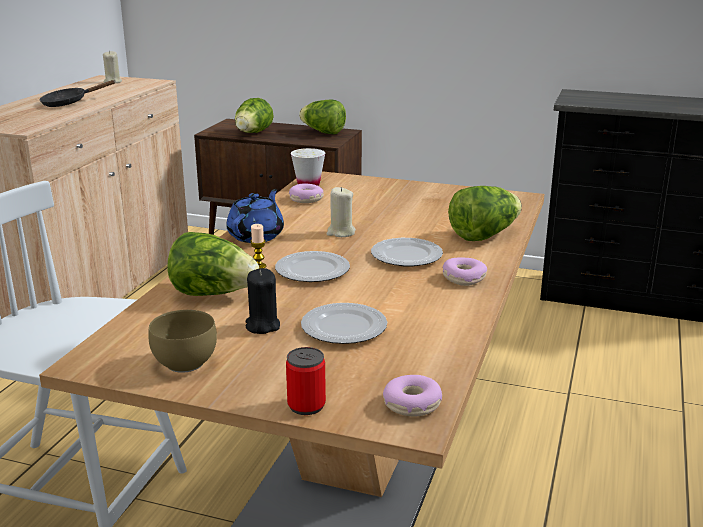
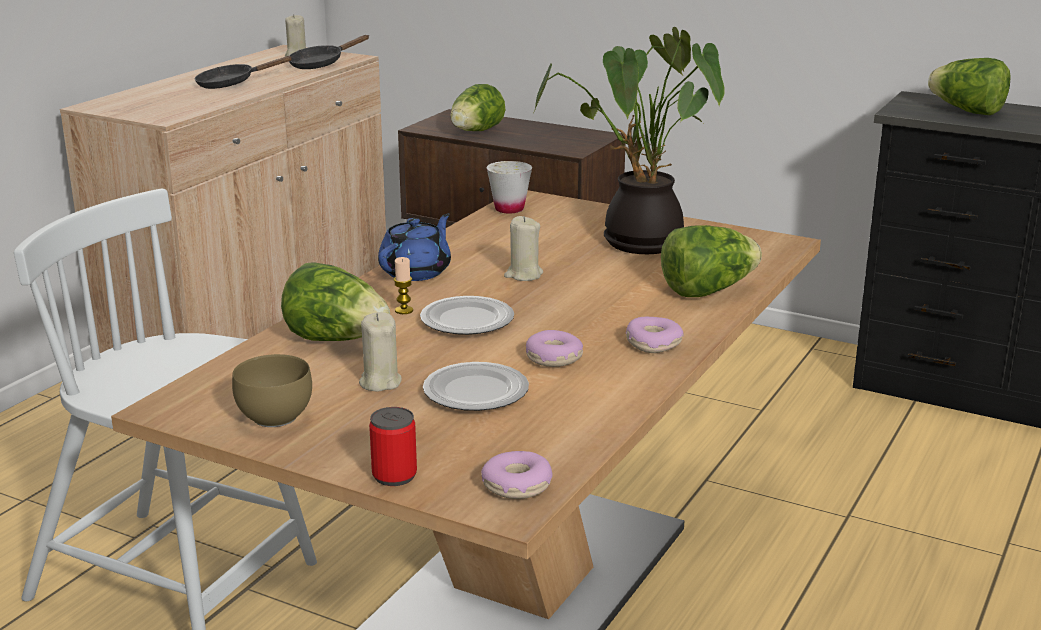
camera: 10 degrees right, 0 degrees up
black candle [246,268,280,334] -> beige candle [359,312,402,392]
donut [289,183,324,203] -> donut moved to [526,330,583,367]
lettuce [299,99,346,134] -> lettuce moved to [928,58,1011,115]
plate [371,238,443,267] -> none
none -> black frying pan [289,35,369,69]
none -> potted plant [533,27,725,254]

